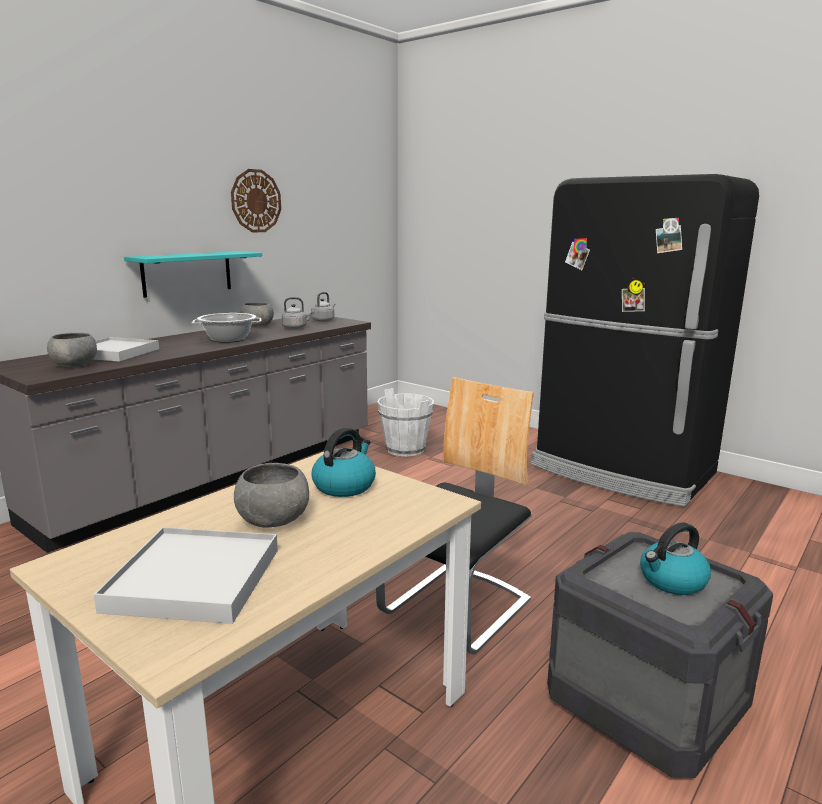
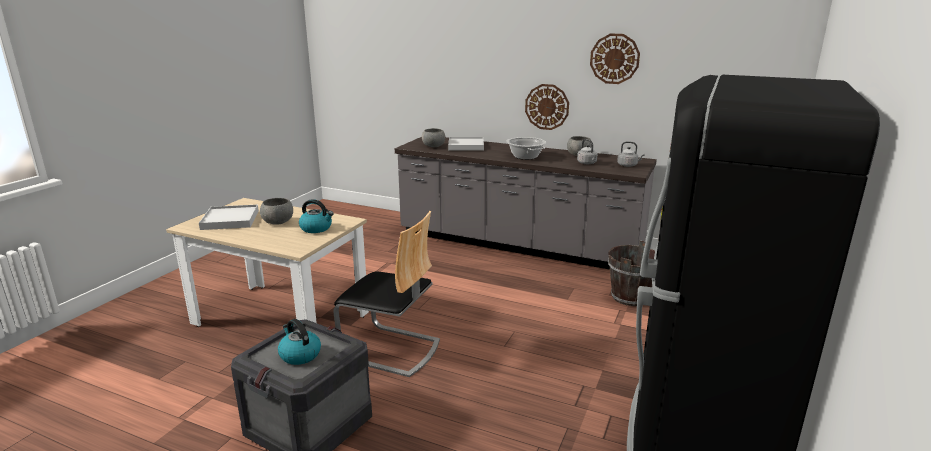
camera: 75 degrees right, 5 degrees up
turquoise shelf [124,251,262,298] -> wall clock [525,84,569,130]
white bucket [377,388,434,456] -> brown bucket [608,240,655,306]

